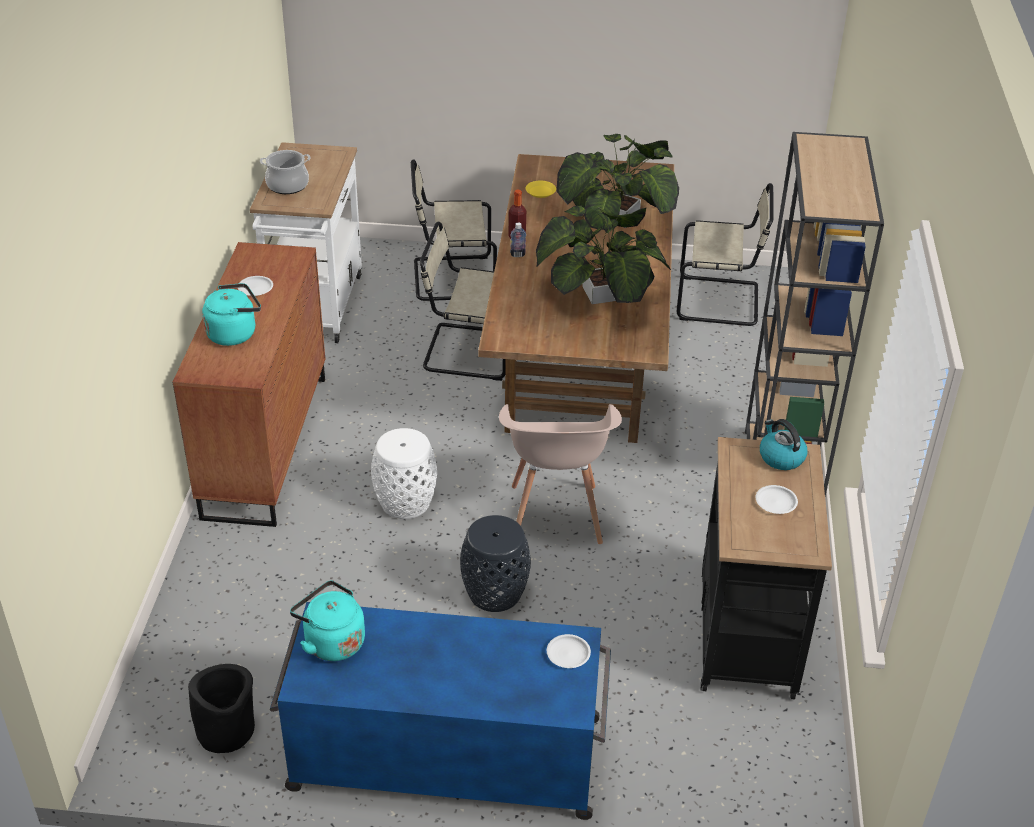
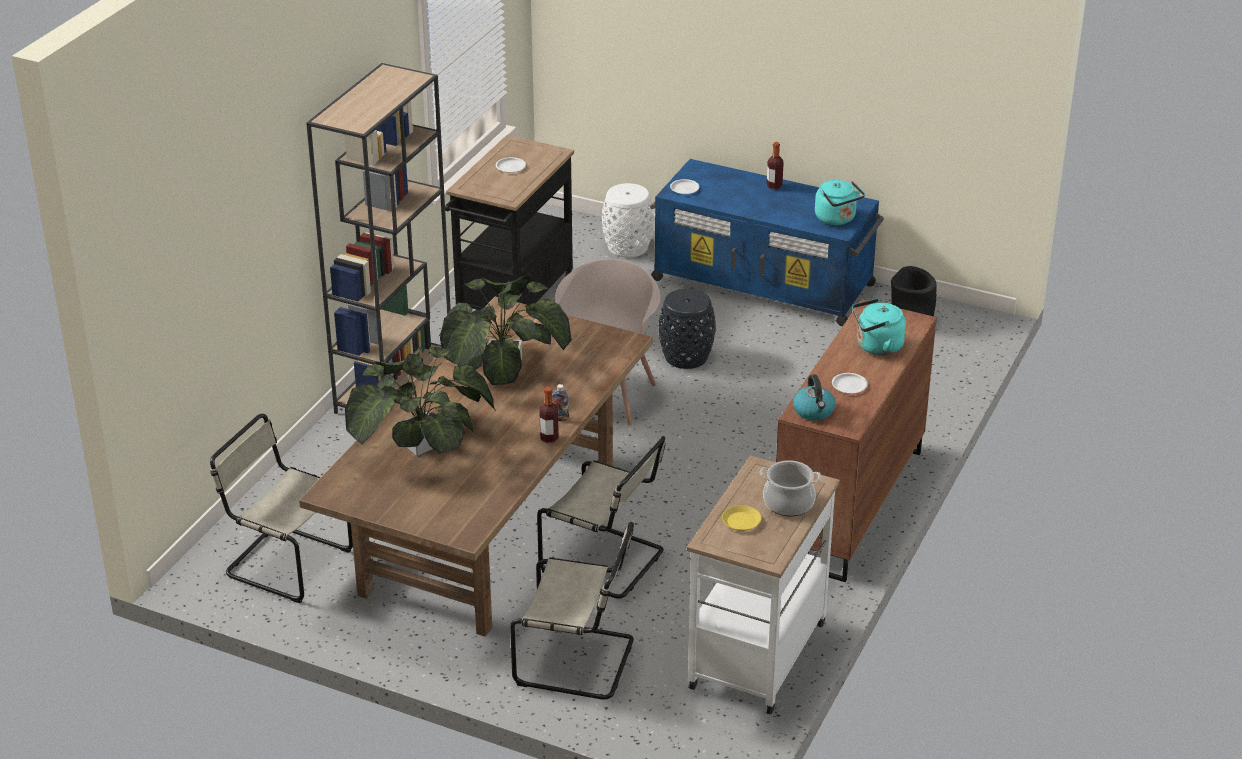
camera: 160 degrees left, 5 degrees down
white stool [371,428,437,519] -> white stool moved to [602,183,655,258]
yellow plate [525,181,556,198] -> yellow plate moved to [722,505,761,531]
kettle [760,419,808,470] -> kettle moved to [793,374,836,421]
none -> bottle [767,142,784,190]

